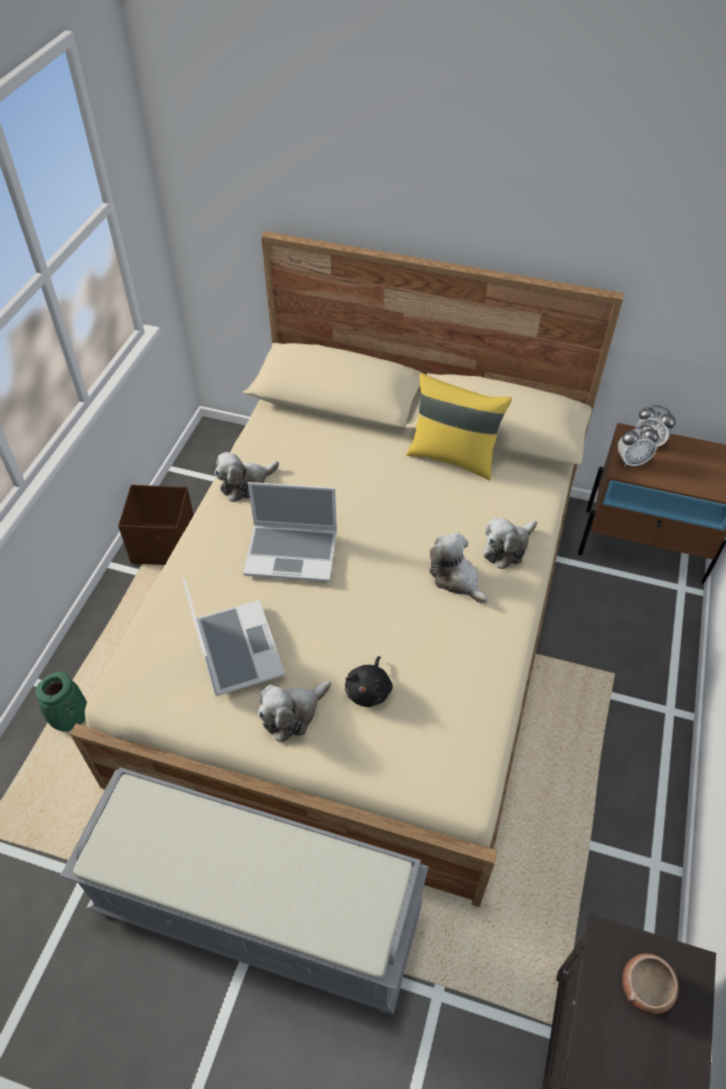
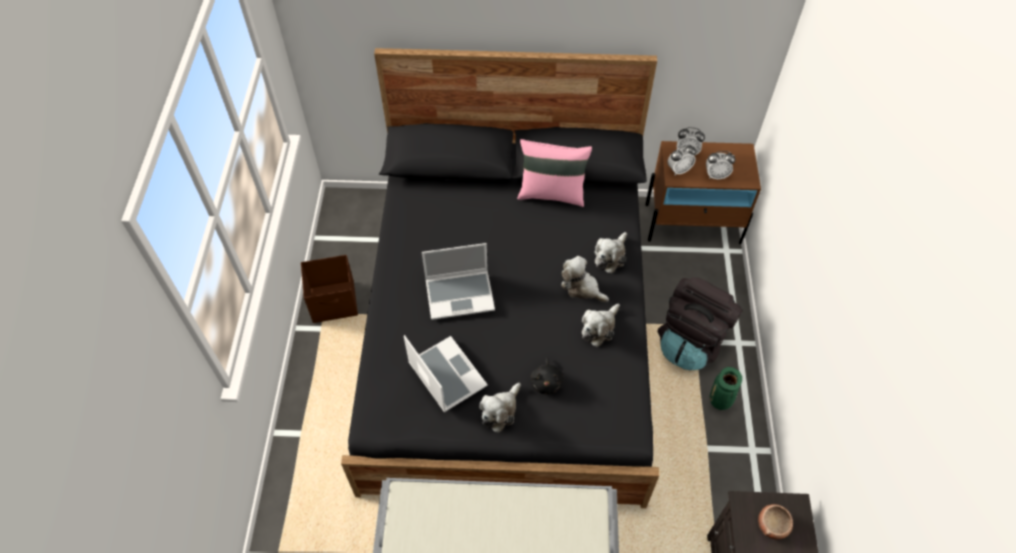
camera: 15 degrees left, 5 degrees up
green vase [35,672,87,732] -> green vase moved to [710,367,742,410]
beige bed [70,231,624,907] -> black bed [341,48,659,508]
plush toy [215,452,279,502] -> plush toy moved to [582,303,620,347]
yellow pillow [406,373,512,480] -> pink pillow [517,139,592,207]
none -> black backpack [657,277,743,370]
none -> alarm clock [706,151,735,179]

